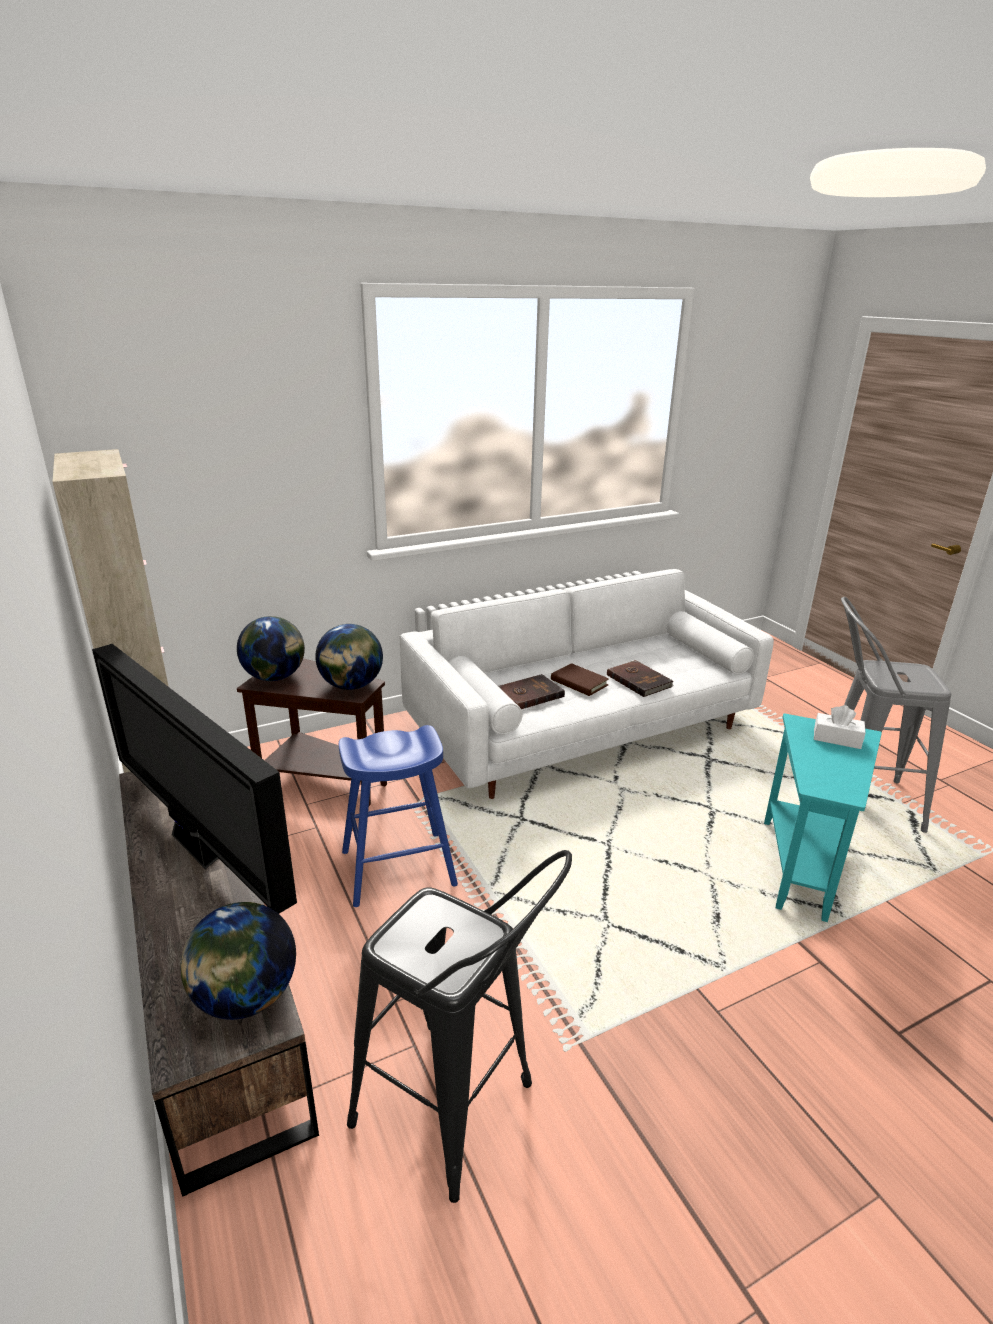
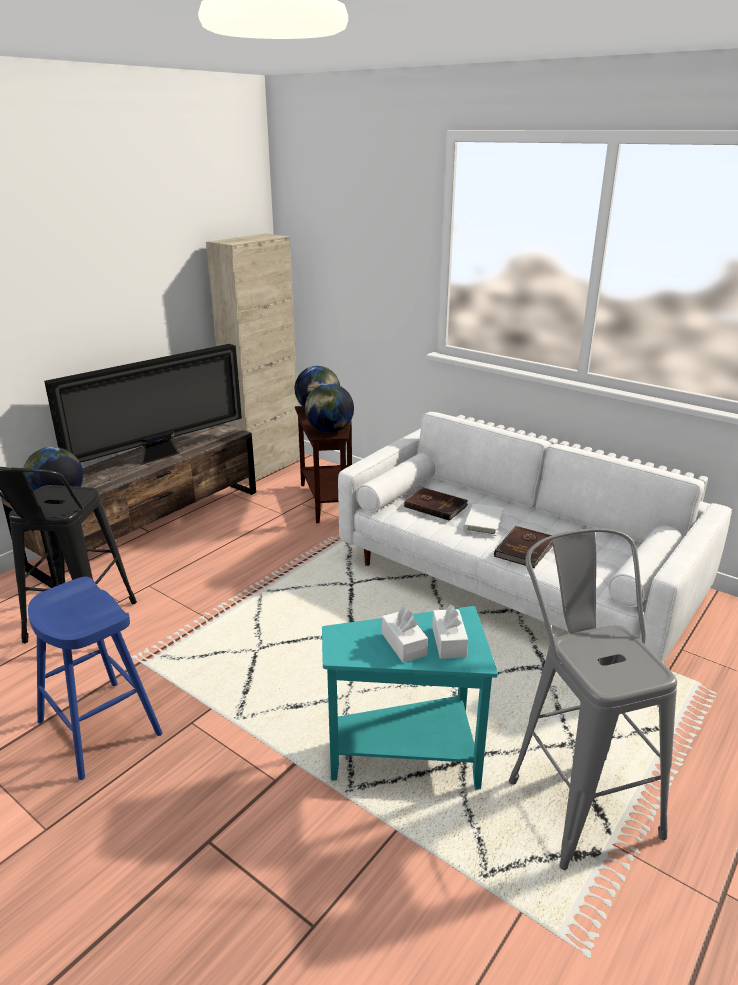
camera: 65 degrees right, 0 degrees up
television [92,644,297,914] -> television turned 150 degrees counterclockwise [44,344,242,465]
blue stool [339,725,458,907] -> blue stool moved to [28,577,163,780]
brown book [551,663,609,696] -> white book [463,503,504,536]
none -> white tissue box [382,607,428,663]

